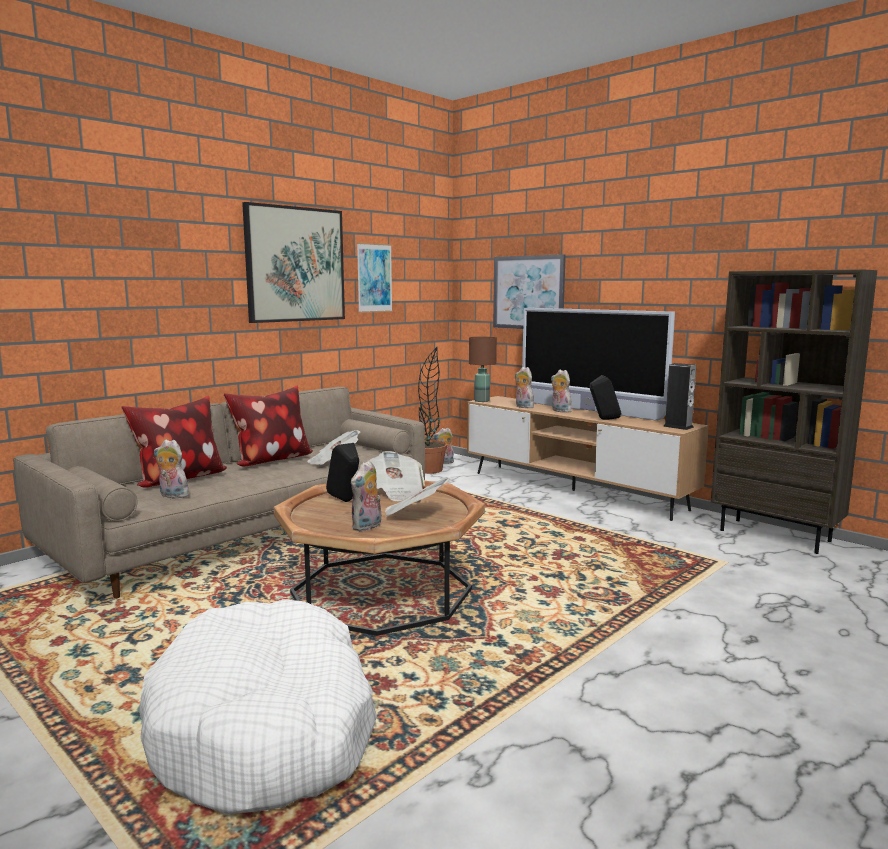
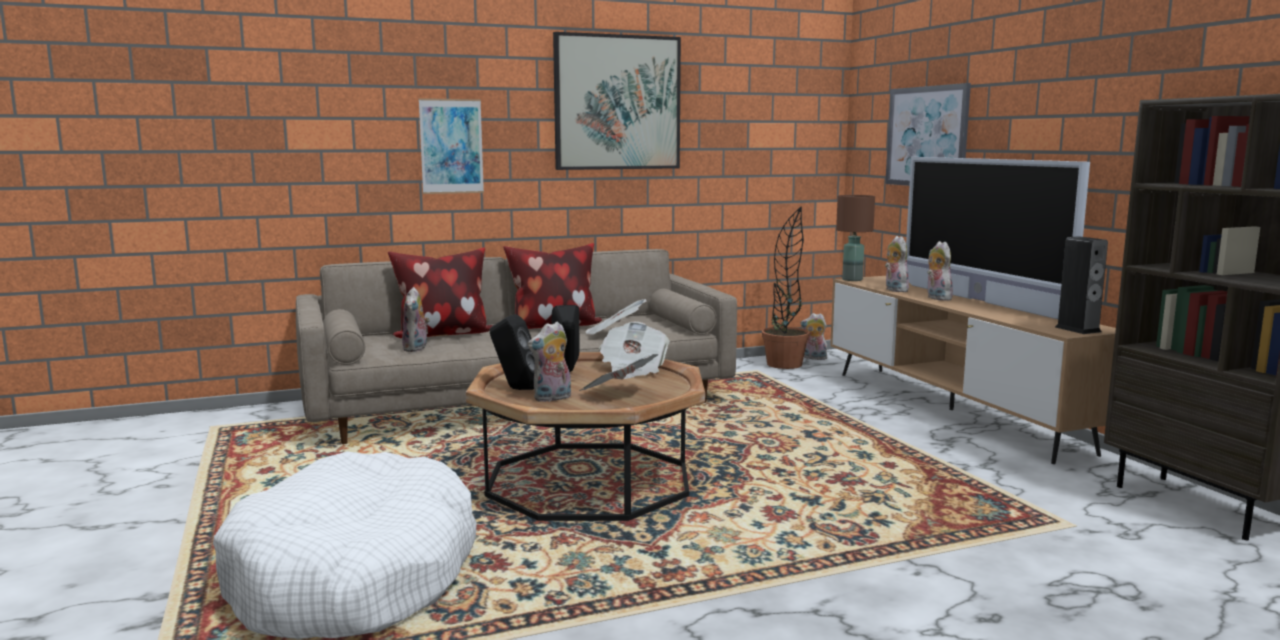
camera: 25 degrees right, 0 degrees up
plush toy [154,440,189,498] -> plush toy turned 135 degrees counterclockwise [402,287,430,352]
picture [357,243,393,313] -> picture moved to [419,98,484,194]
black speaker [590,375,621,420] -> black speaker moved to [490,314,535,390]

